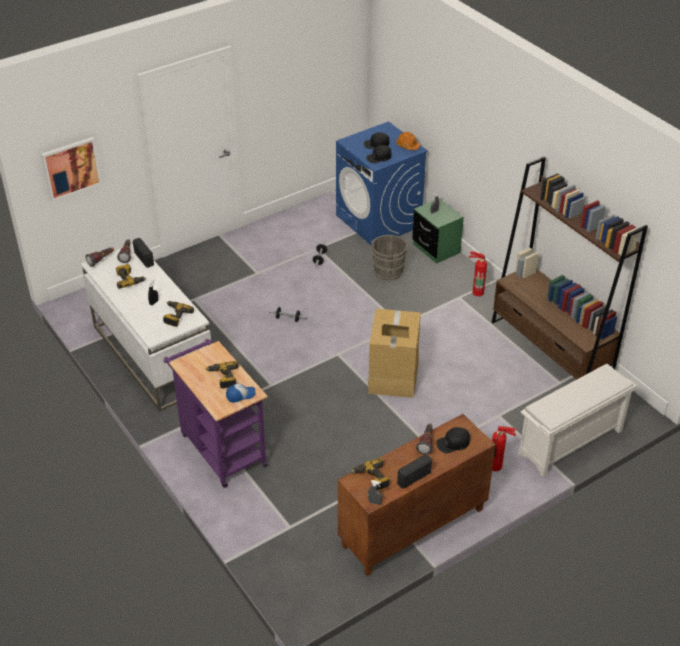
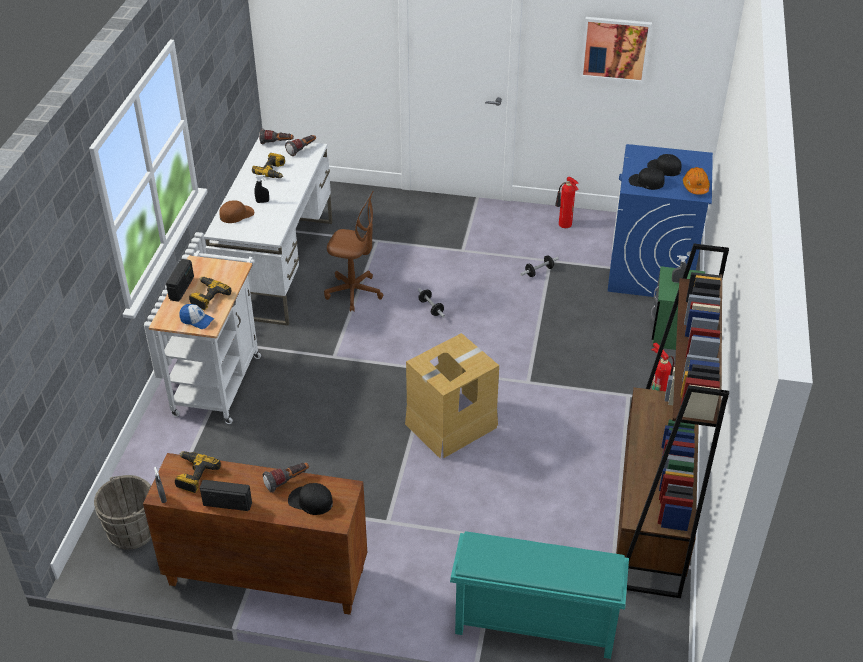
camera: 45 degrees right, 0 degrees up
picture [41,137,102,202] -> picture moved to [580,17,652,84]
radio [133,238,154,268] -> radio moved to [166,259,194,302]
power drill [163,301,194,327] -> none
purple cart [163,339,268,488] -> white cart [149,250,261,424]
grey bucket [371,235,409,280] -> grey bucket moved to [94,475,152,550]
fire extinguisher [492,426,516,471] -> fire extinguisher moved to [555,177,579,228]
white shoe rack [518,364,636,477] -> turquoise shoe rack [450,531,629,659]
none -> brown cap [219,200,254,223]
none -> brown office chair [324,190,383,312]

